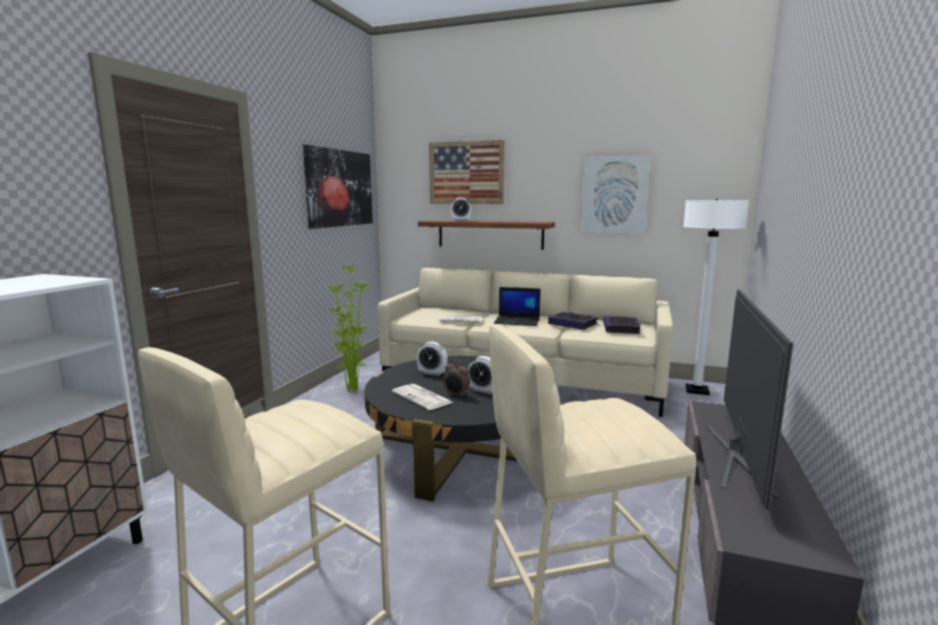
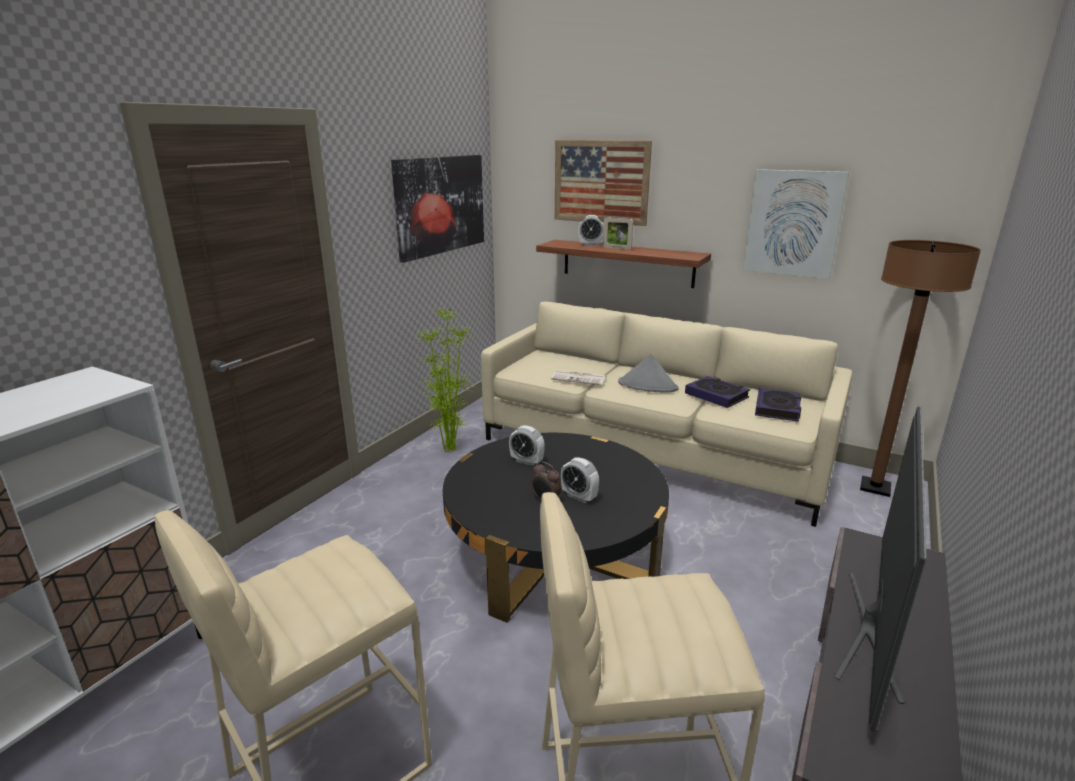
camera: 10 degrees right, 10 degrees up
newspaper [392,384,453,410] -> none
laptop [494,287,541,326] -> grey hat [618,354,679,393]
white floor lamp [683,199,749,395] -> brown floor lamp [860,240,981,497]
none -> picture frame [603,217,633,250]

